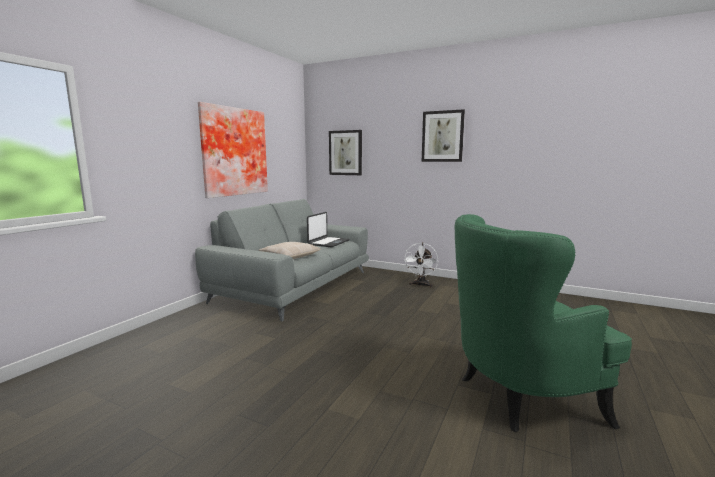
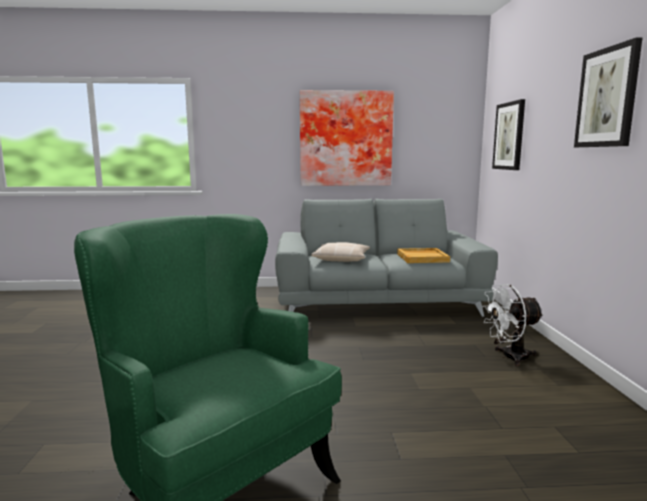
camera: 60 degrees right, 0 degrees up
laptop [307,212,349,247] -> beige tray [397,248,450,263]

